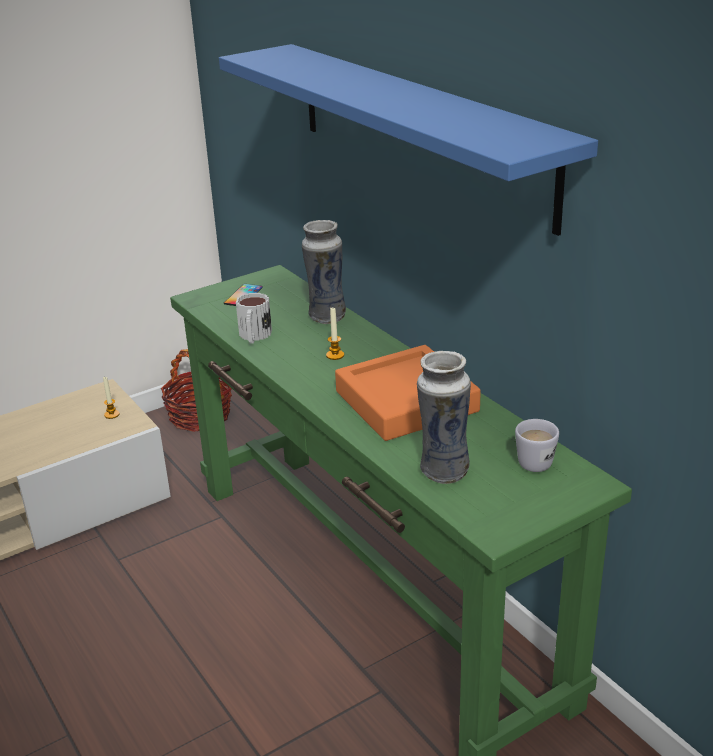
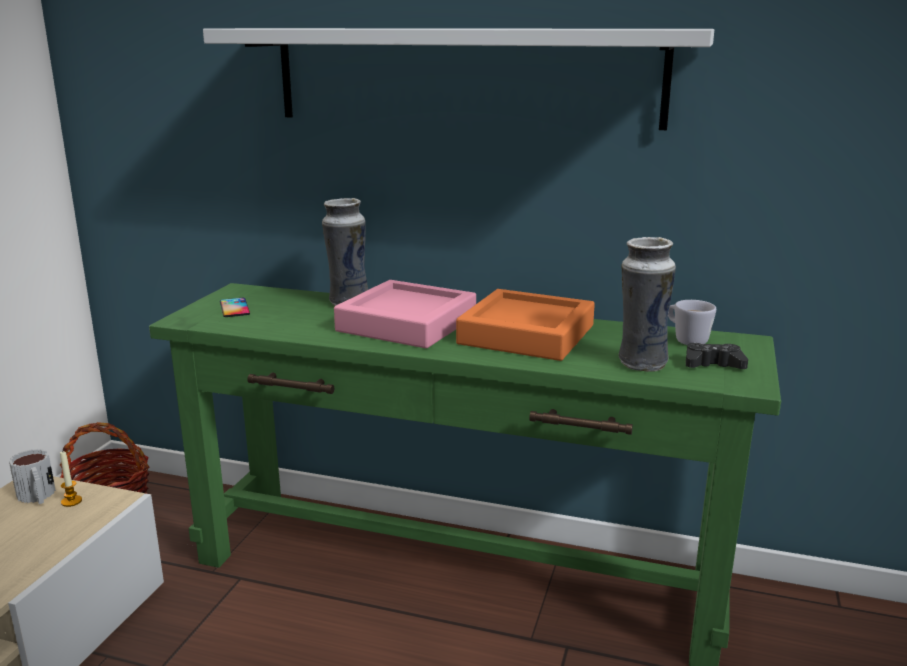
camera: 40 degrees left, 10 degrees down
blue shelf [219,44,598,236] -> white shelf [203,28,714,130]
mug [236,293,272,344] -> mug moved to [9,449,56,504]
candle [326,308,344,360] -> pink tray [334,280,476,348]
none -> black game controller [686,343,748,369]

